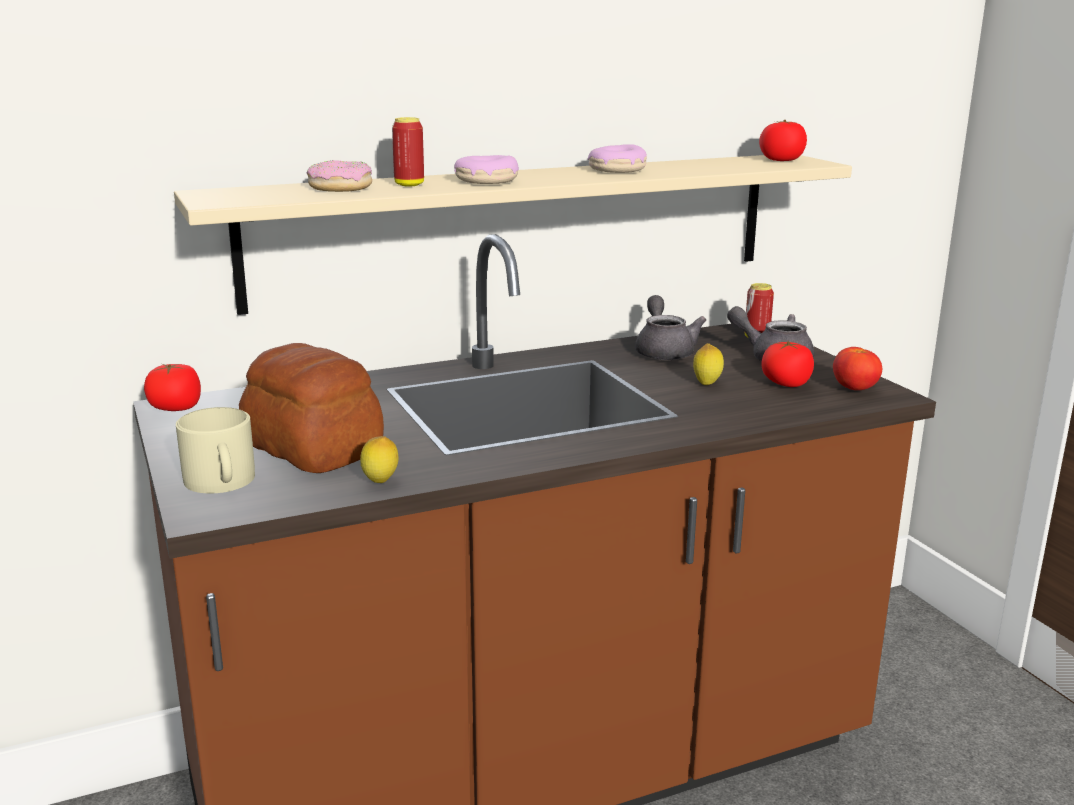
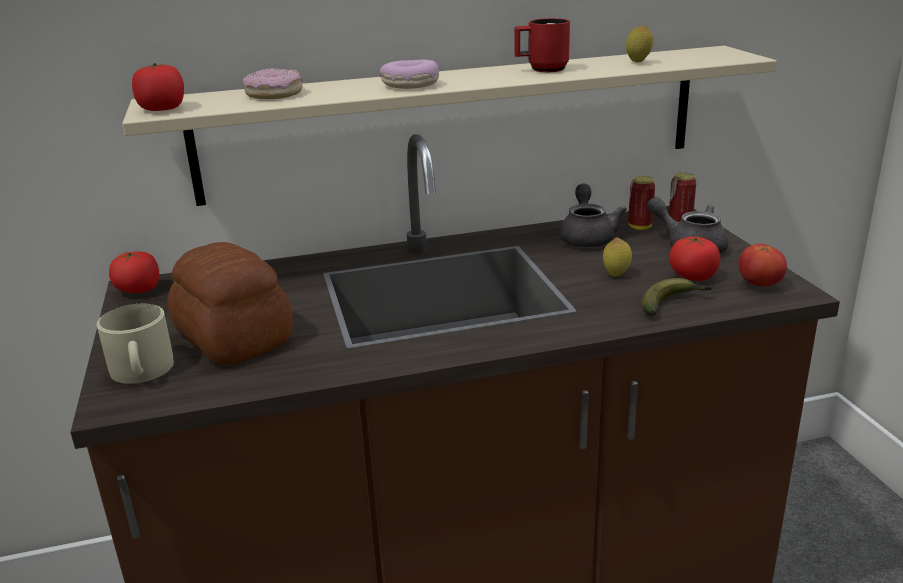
camera: 10 degrees right, 5 degrees up
lemon [360,436,398,483] -> lemon moved to [626,25,653,63]
can [392,117,424,186] -> can moved to [628,176,655,230]
donut [588,144,647,173] -> red mug [514,18,570,72]
tomato [759,120,807,161] -> tomato moved to [132,63,184,111]
none -> banana [642,278,711,316]

